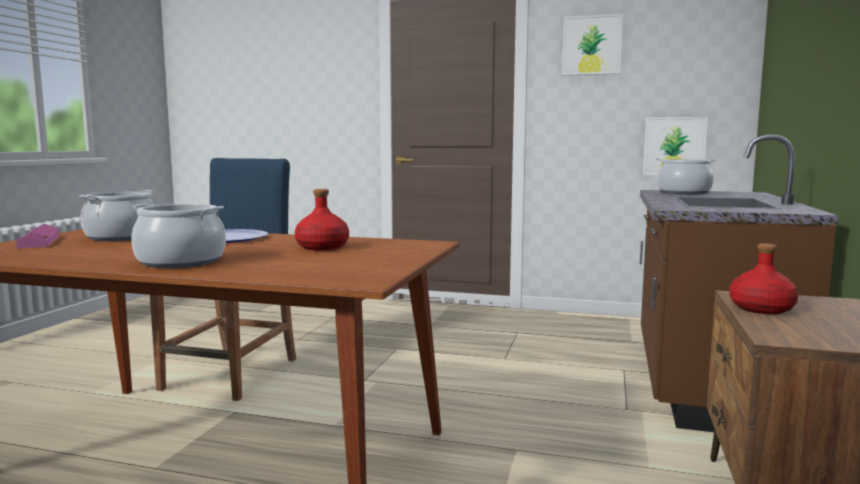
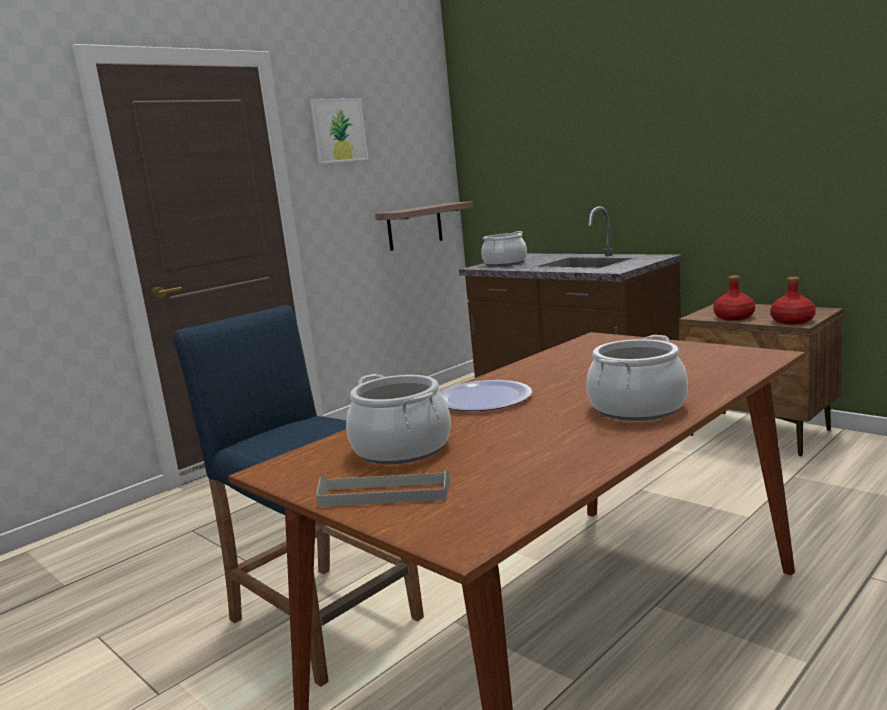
camera: 60 degrees left, 5 degrees up
pink tray [16,224,59,249] -> grey tray [316,470,450,507]
red bottle [295,189,349,250] -> red bottle moved to [770,277,816,324]
picture [643,117,708,175] -> shelf [375,201,473,251]

